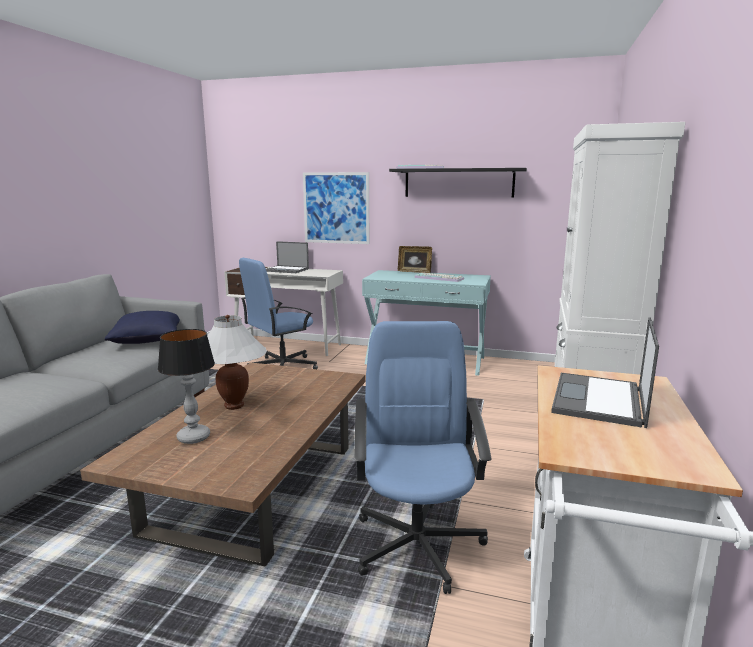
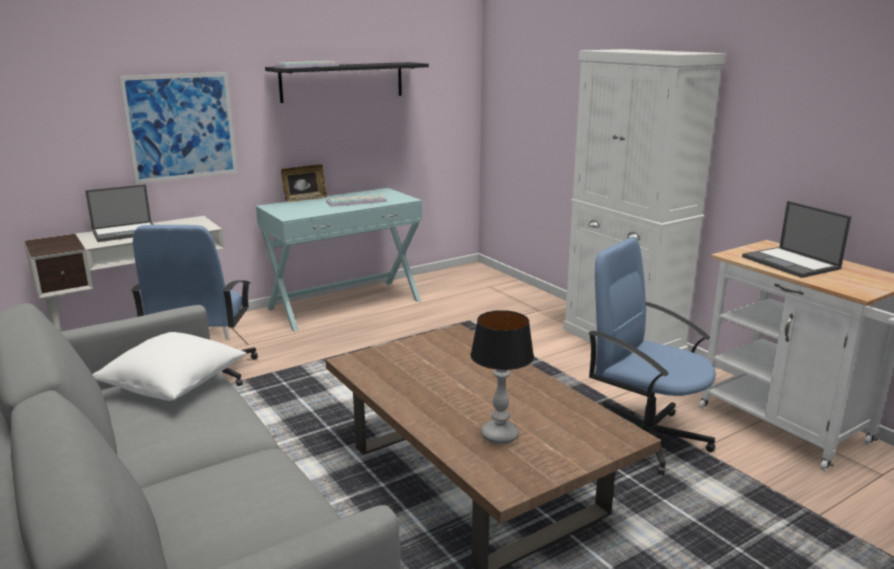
camera: 50 degrees left, 5 degrees up
blue pillow [104,311,180,344] -> white pillow [92,332,247,401]
white table lamp [207,315,267,410] -> none

